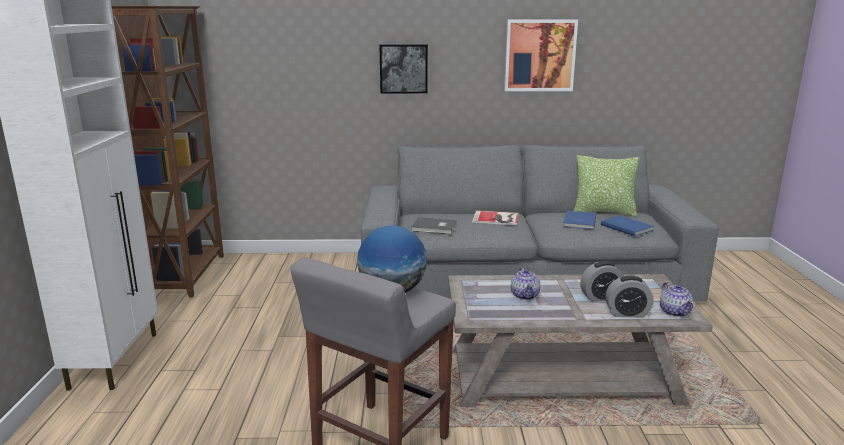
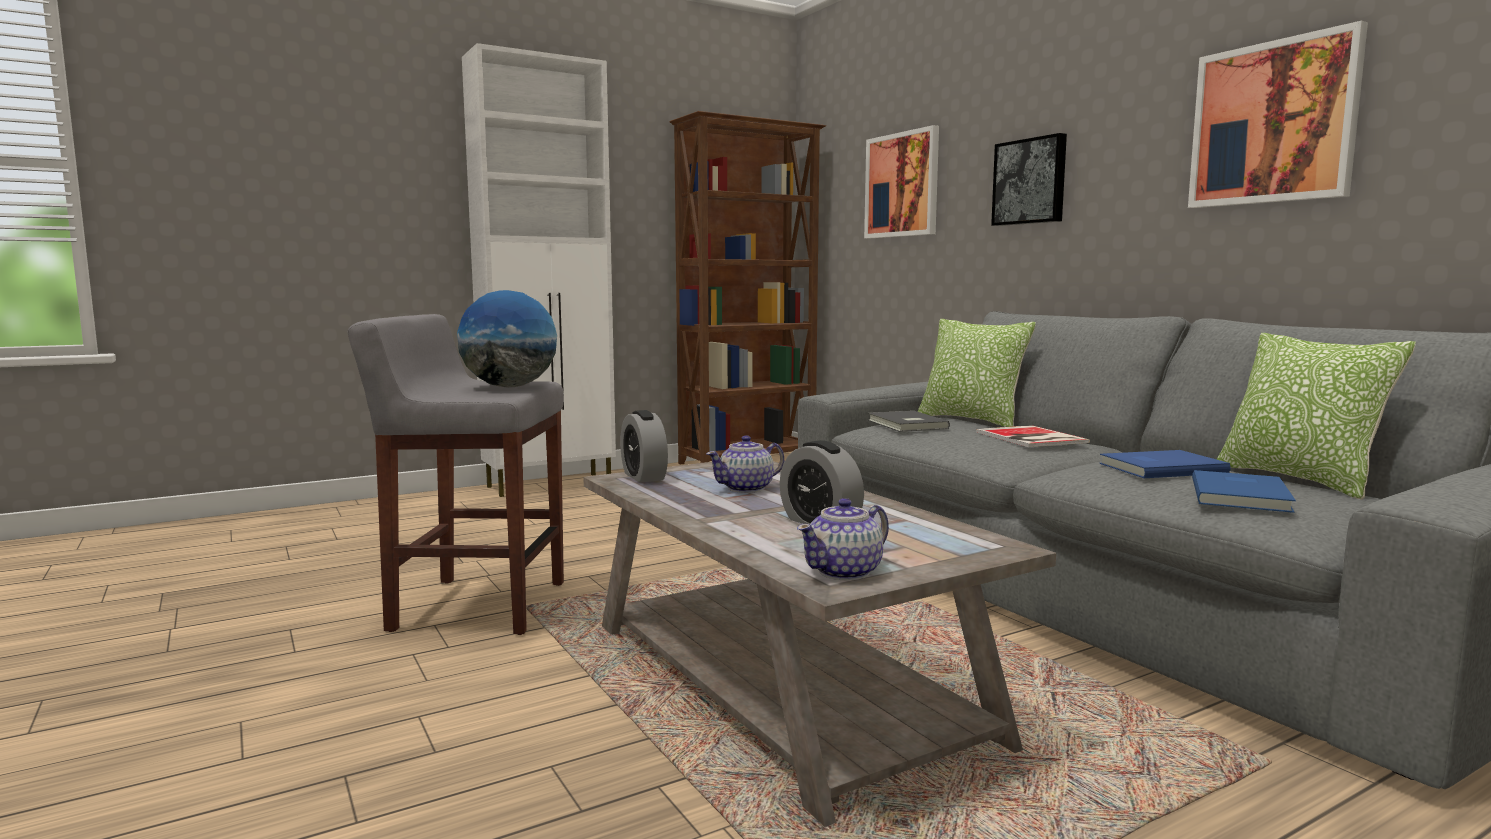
camera: 60 degrees right, 10 degrees down
alarm clock [605,276,654,318] -> alarm clock moved to [620,410,668,483]
none -> picture [864,125,939,238]
none -> pillow [917,319,1036,427]

